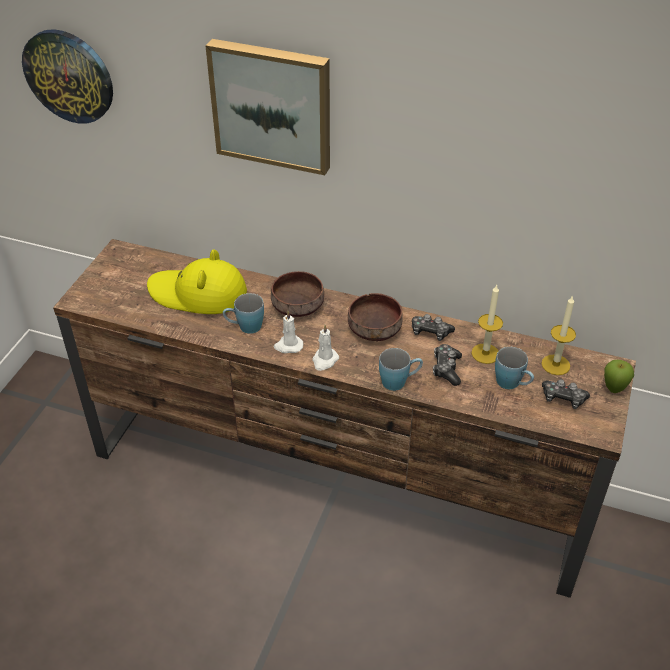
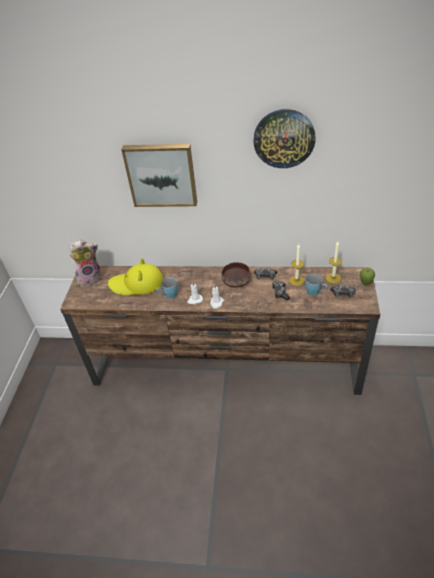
camera: 10 degrees left, 0 degrees up
wall clock [22,29,113,124] -> wall clock moved to [253,109,316,168]
brown bowl [271,271,324,317] -> none
blue mug [379,348,423,391] -> none
none -> plush toy [69,240,102,286]

